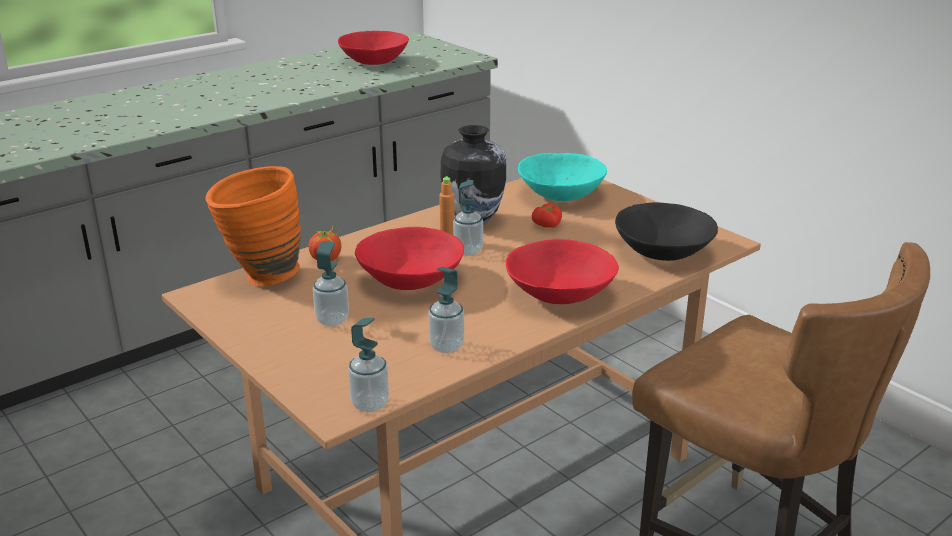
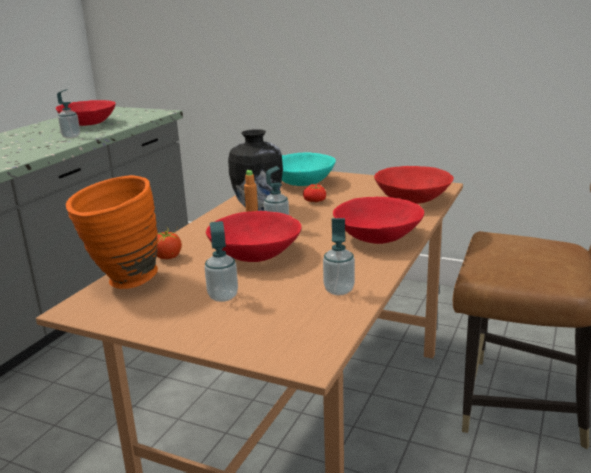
camera: 25 degrees left, 5 degrees down
soap dispenser [348,318,389,412] -> soap dispenser moved to [57,89,80,138]
black bowl [615,202,718,261] -> red bowl [374,166,454,204]

